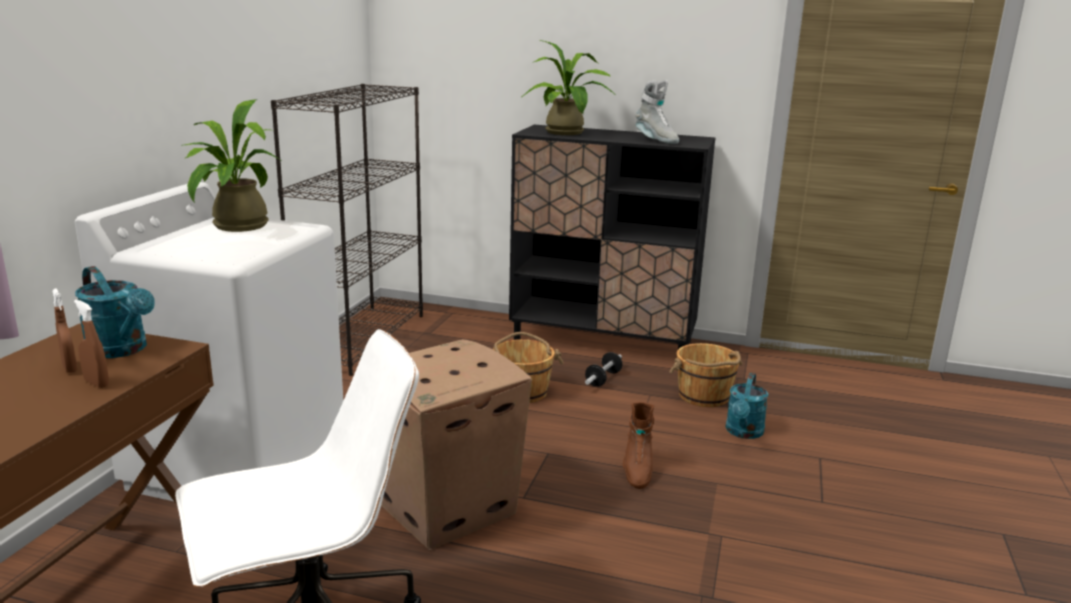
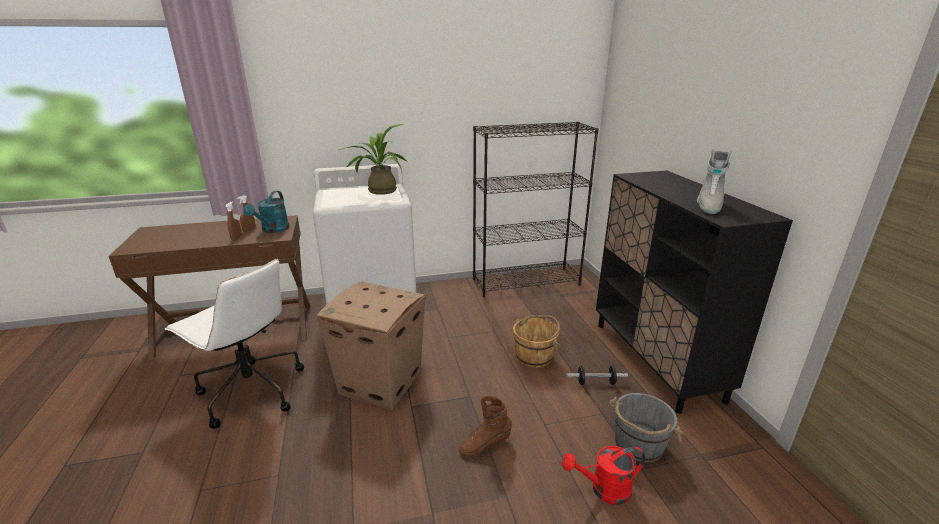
camera: 60 degrees right, 5 degrees up
potted plant [522,40,614,135] -> none
brown bucket [669,343,743,407] -> grey bucket [608,393,684,463]
turquoise watering can [725,373,769,439] -> red watering can [562,446,645,505]

